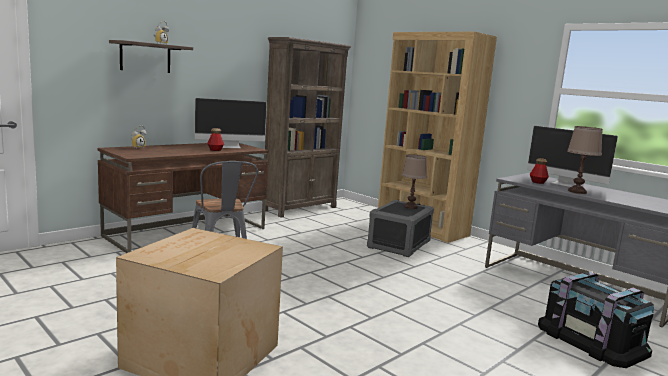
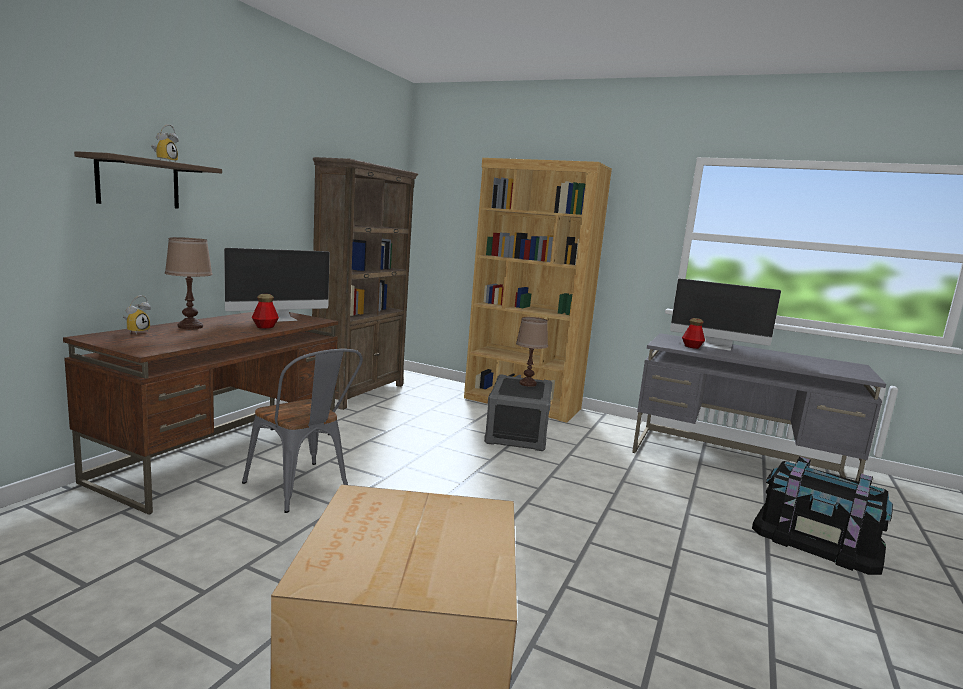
camera: 20 degrees left, 0 degrees up
brown table lamp [567,126,603,194] -> brown table lamp moved to [165,237,213,329]

